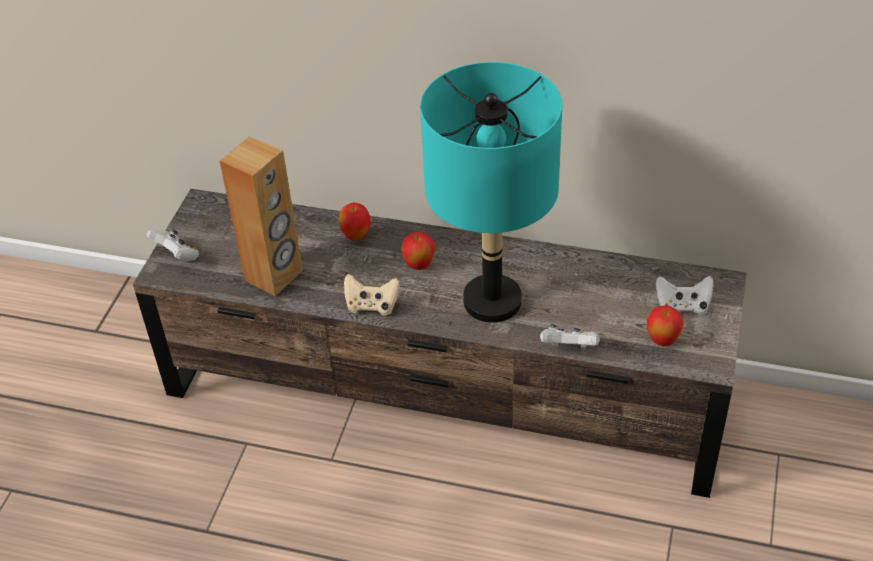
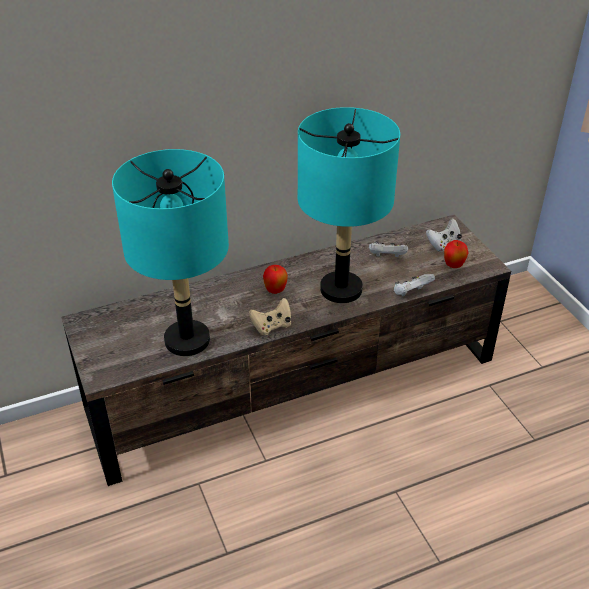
camera: 40 degrees left, 5 degrees down
white game controller [146,229,199,262] -> white game controller moved to [369,241,408,258]
brown speaker [219,137,303,296] -> turquoise table lamp [112,149,229,356]
apple [338,203,370,241] -> none

